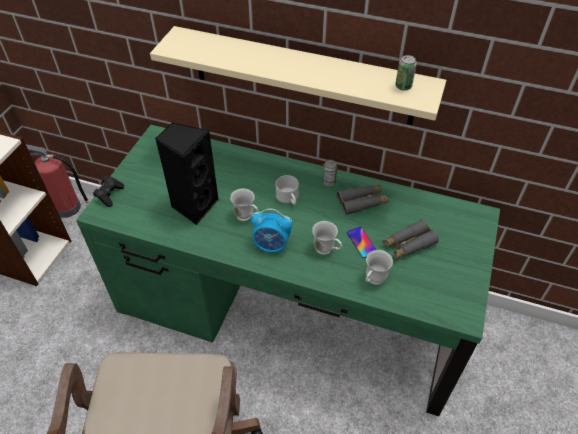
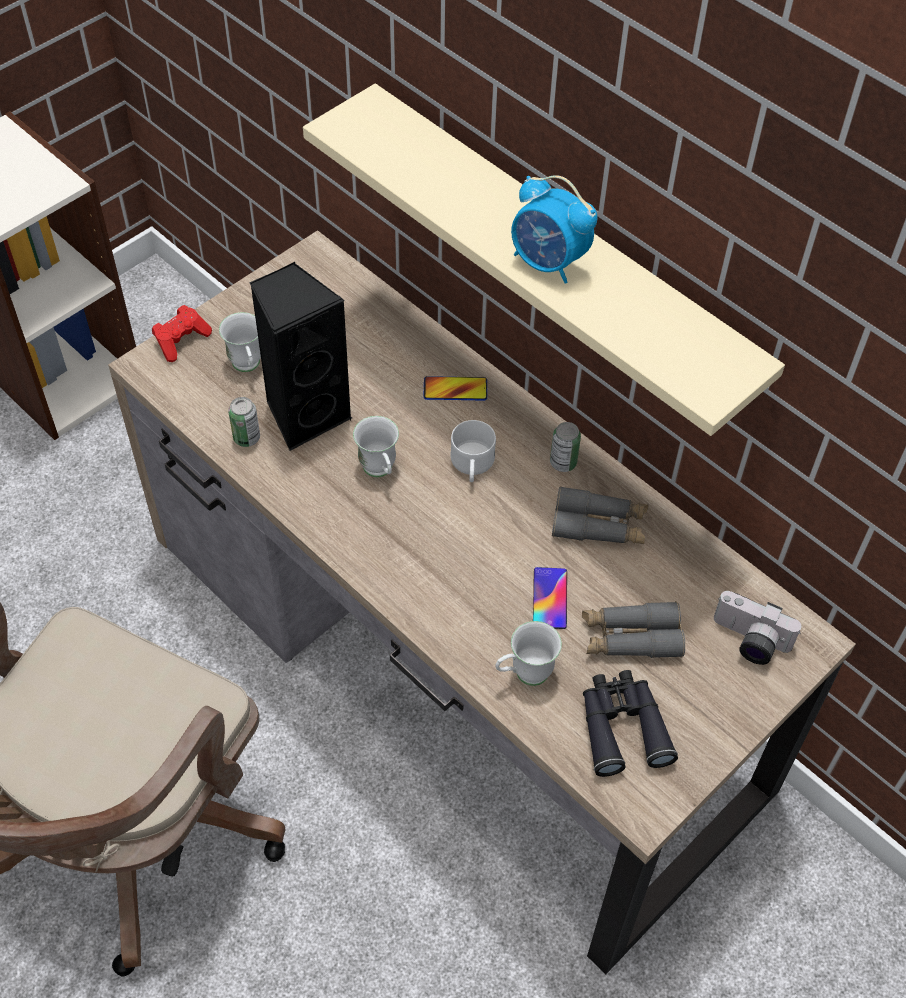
camera: 25 degrees right, 5 degrees up
fire extinguisher [26,144,90,218] -> none
green desk [76,125,500,416] -> brown desk [108,230,856,974]
black game controller [93,176,124,207] -> red game controller [152,305,212,362]
alarm clock [251,209,293,253] -> alarm clock moved to [511,175,598,284]
white mug [312,221,342,255] -> white mug moved to [219,312,261,372]
can [395,55,417,91] -> can moved to [228,397,260,447]
none -> phone [423,376,487,401]
none -> black binoculars [583,670,678,777]
none -> camera [714,591,801,665]

